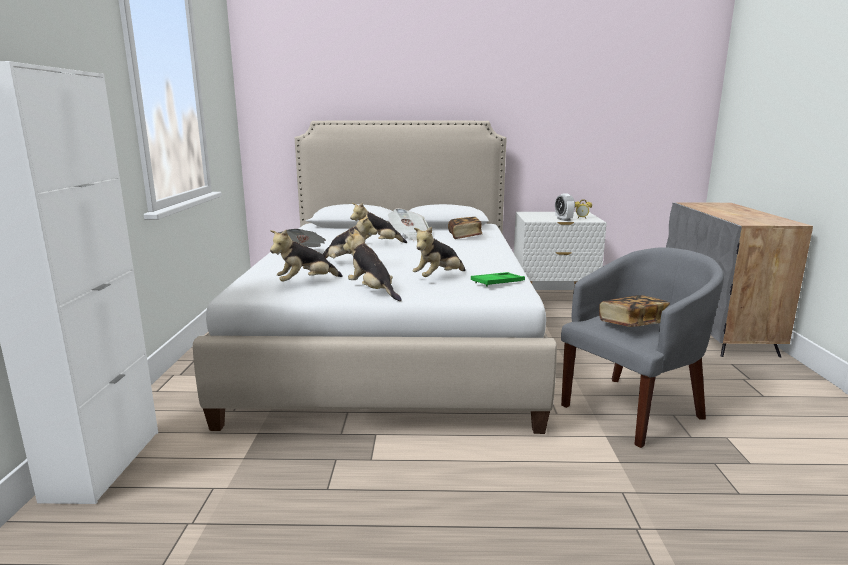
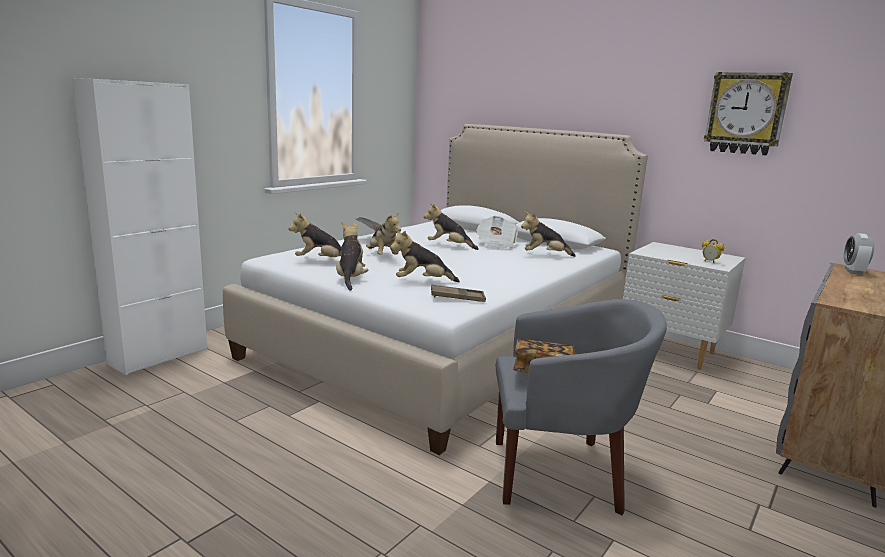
camera: 35 degrees right, 0 degrees up
book [448,217,482,239] -> plush toy [521,212,576,257]
green tray [471,272,525,287] -> brown tray [431,285,486,302]
alarm clock [555,193,575,221] -> alarm clock moved to [844,233,874,275]
none -> wall clock [704,72,793,155]

